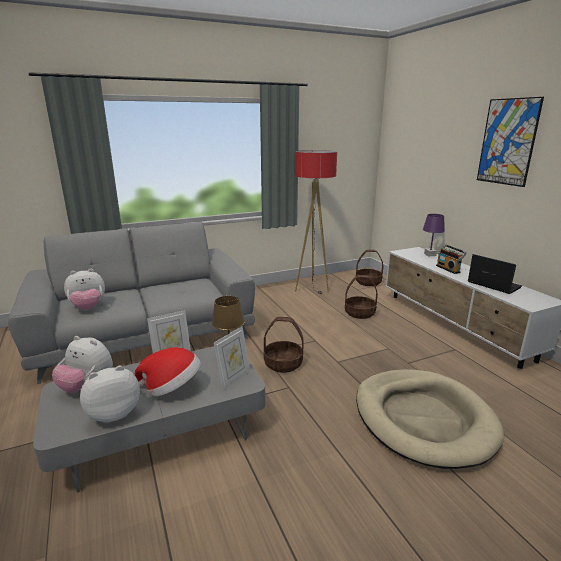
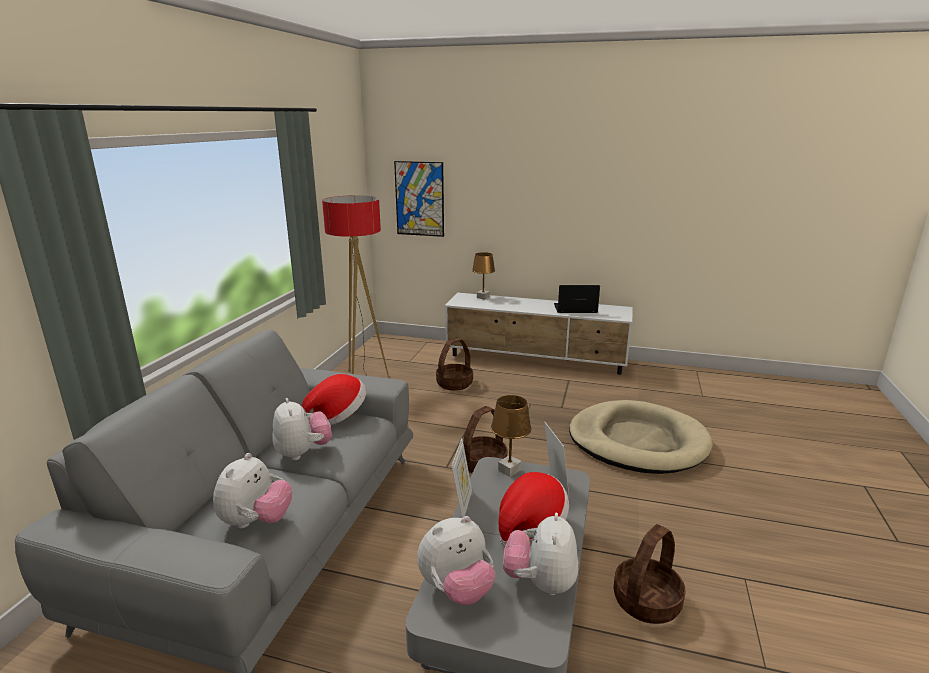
camera: 50 degrees left, 0 degrees up
basket [356,250,383,286] -> basket moved to [614,524,686,624]
purple table lamp [423,214,445,256] -> brown table lamp [472,252,495,300]
radio [436,244,467,274] -> none
picture [477,97,544,187] -> picture moved to [394,161,444,237]
none -> plush toy [272,398,332,461]
none -> hat [302,374,366,425]

